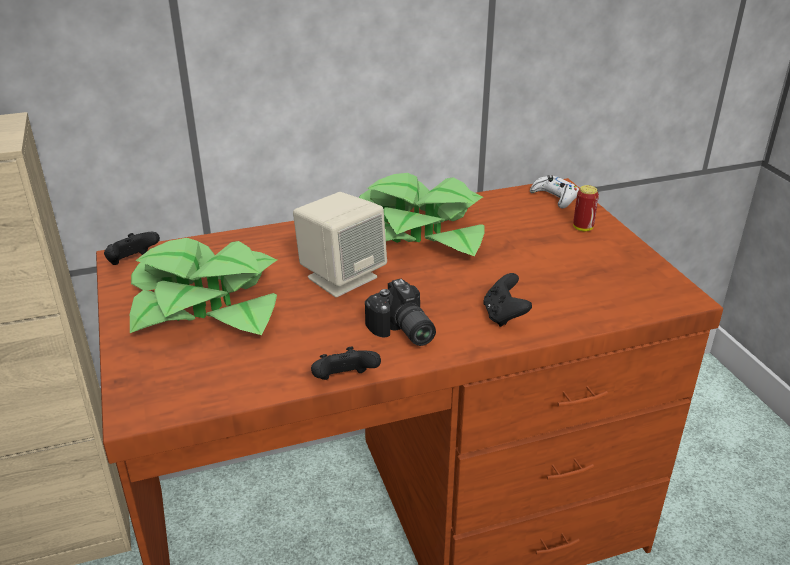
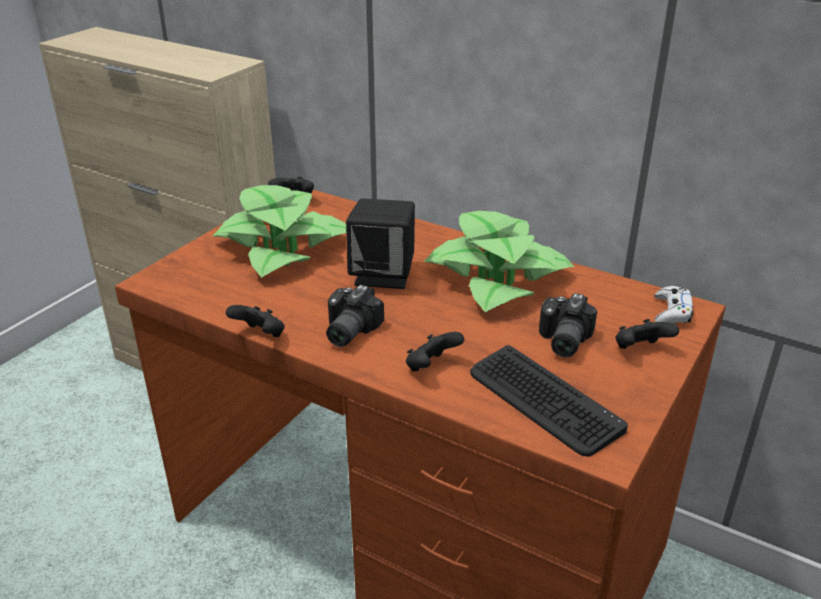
camera: 50 degrees right, 0 degrees up
beige speaker [293,192,387,297] -> black speaker [346,198,415,289]
can [573,185,599,231] -> black game controller [615,319,679,349]
none -> keyboard [470,345,628,457]
none -> camera [539,293,597,357]

